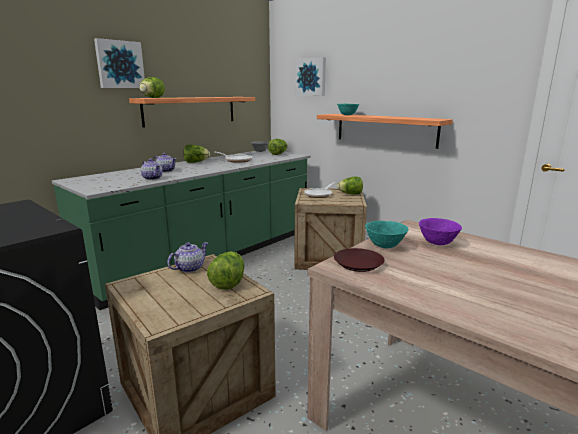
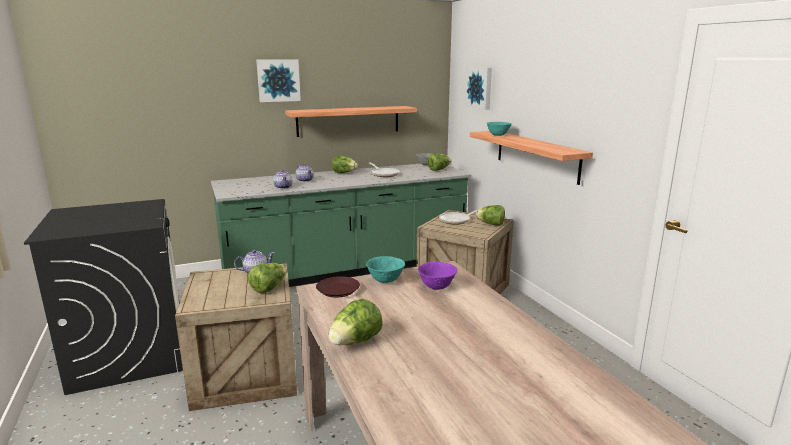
camera: 25 degrees right, 0 degrees up
lettuce [139,77,165,98] -> lettuce moved to [329,299,383,345]

